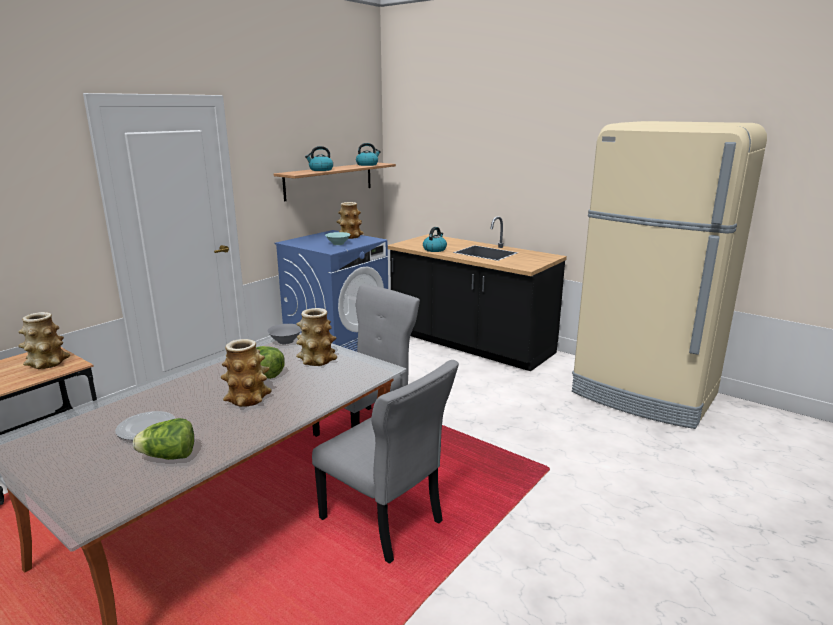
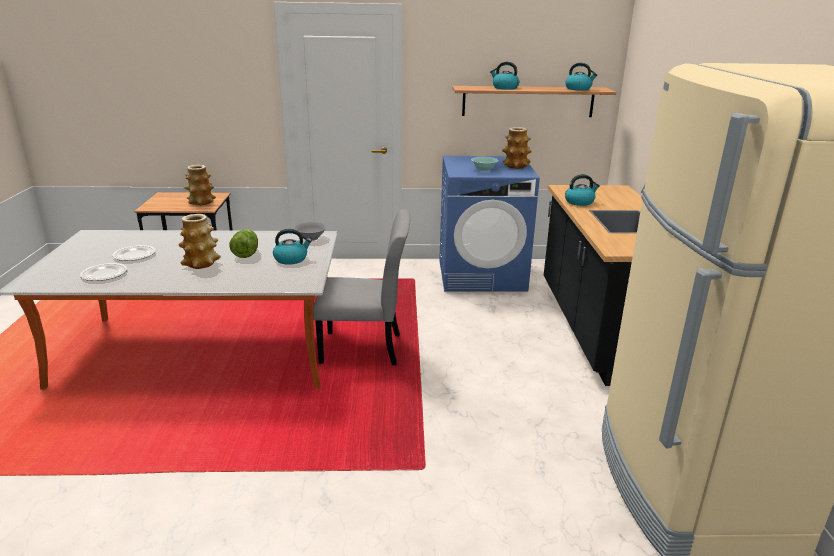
camera: 50 degrees right, 5 degrees up
lettuce [133,418,194,460] -> plate [80,263,127,281]
vase [296,308,337,366] -> kettle [273,229,312,265]
grey chair [312,360,459,564] -> none

